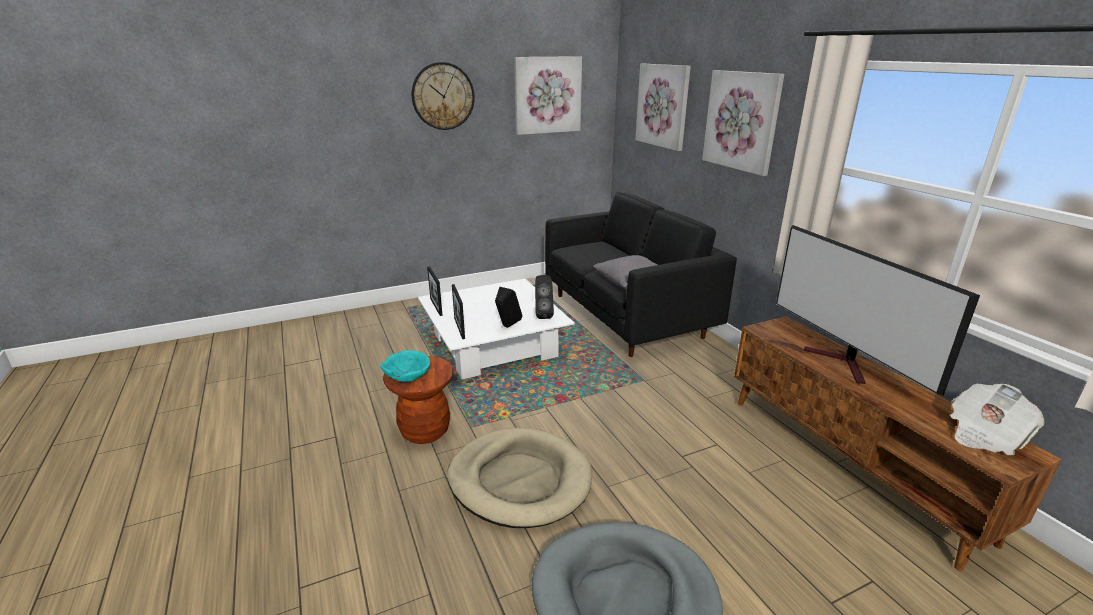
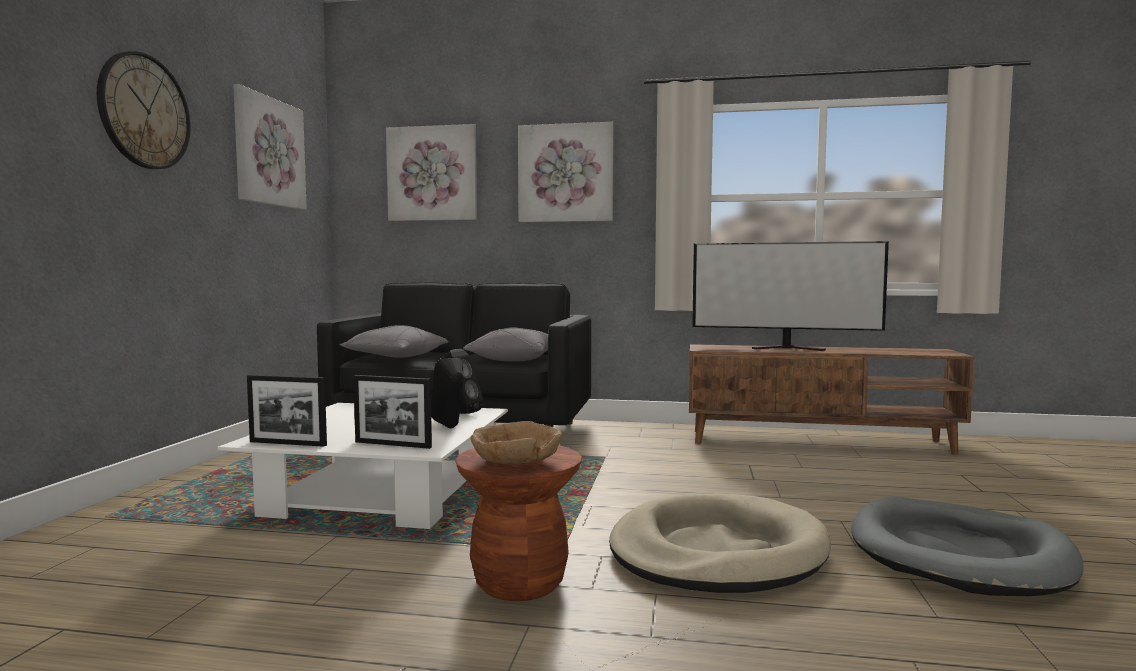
camera: 55 degrees left, 20 degrees down
turquoise bowl [380,350,430,382] -> brown bowl [471,421,562,464]
newspaper [950,384,1044,455] -> none
none -> grey pillow [339,325,449,358]

